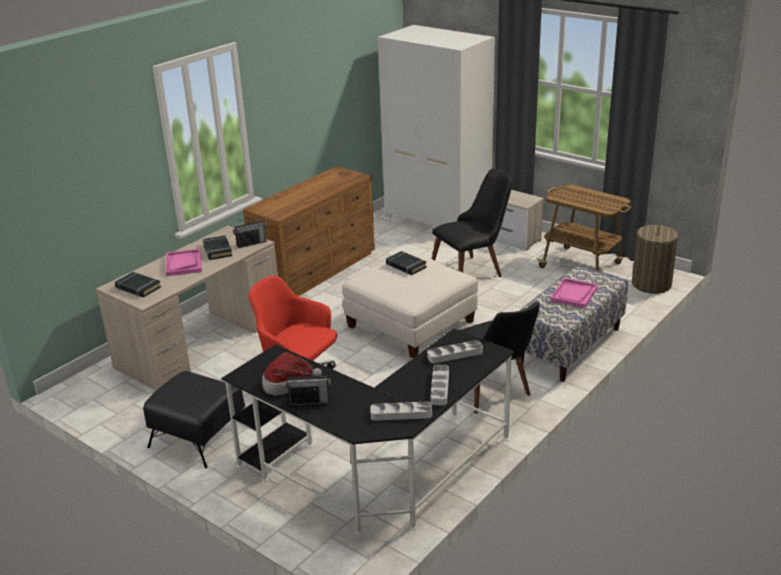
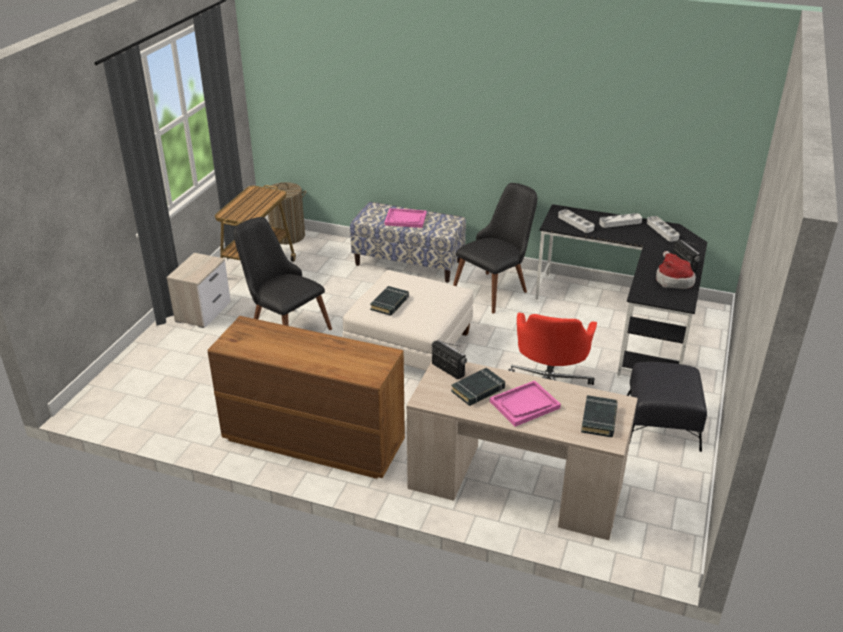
camera: 110 degrees left, 5 degrees up
white wardrobe [378,25,495,227] -> none

